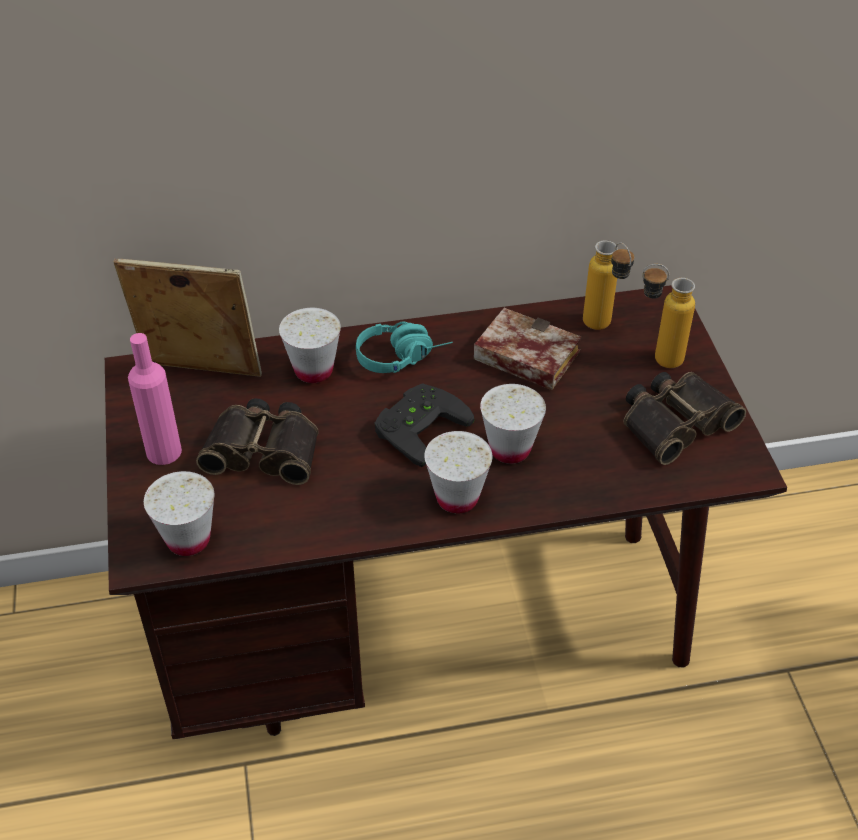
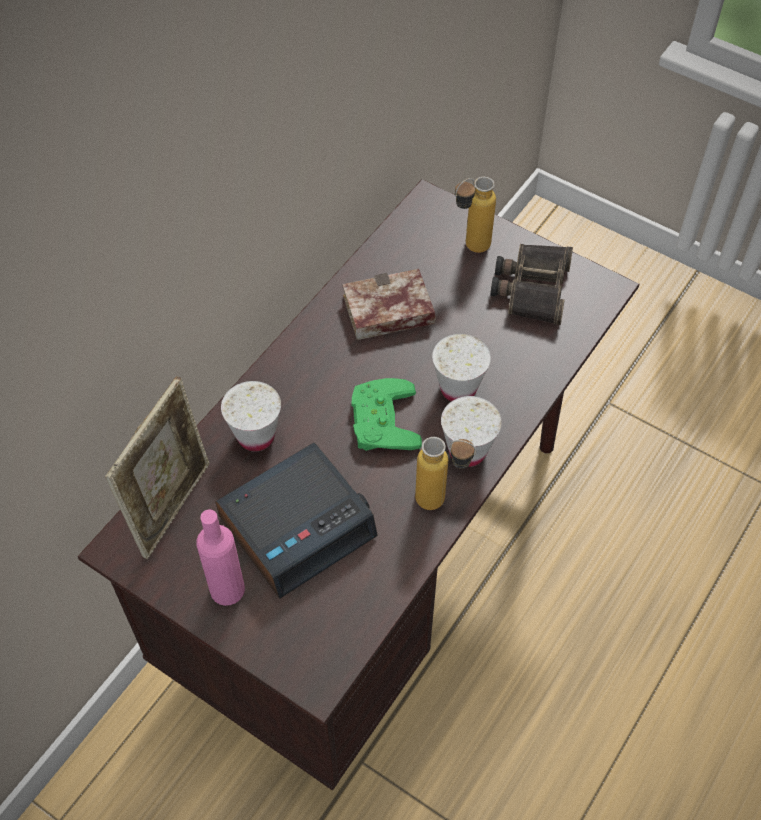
camera: 45 degrees left, 10 degrees up
picture frame [114,259,262,377] -> picture frame turned 150 degrees clockwise [105,376,209,559]
white cup [144,471,214,556] -> none
binoculars [196,398,318,485] -> alarm clock [215,442,378,599]
turquoise headphones [356,322,453,373] -> none
black game controller [374,383,475,467] -> green game controller [352,378,422,451]
bottle [583,240,634,330] -> bottle moved to [415,437,476,510]

